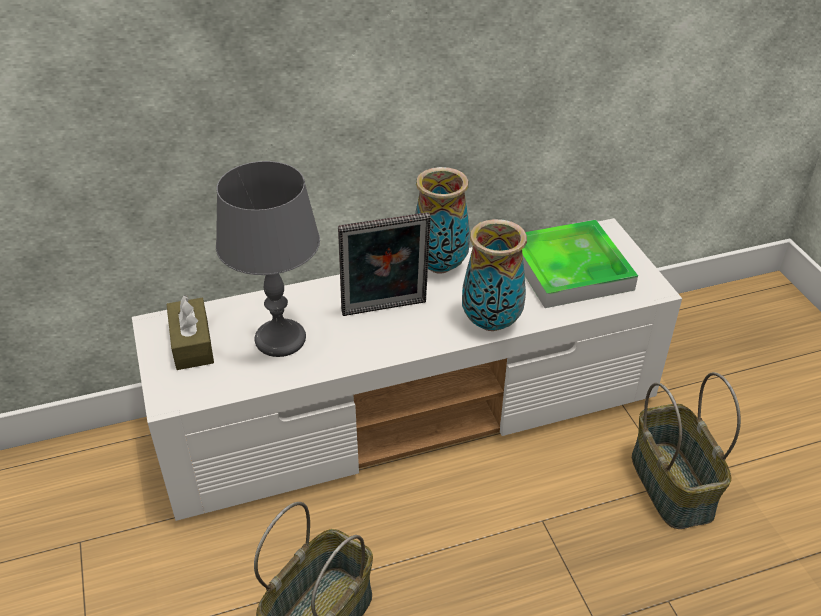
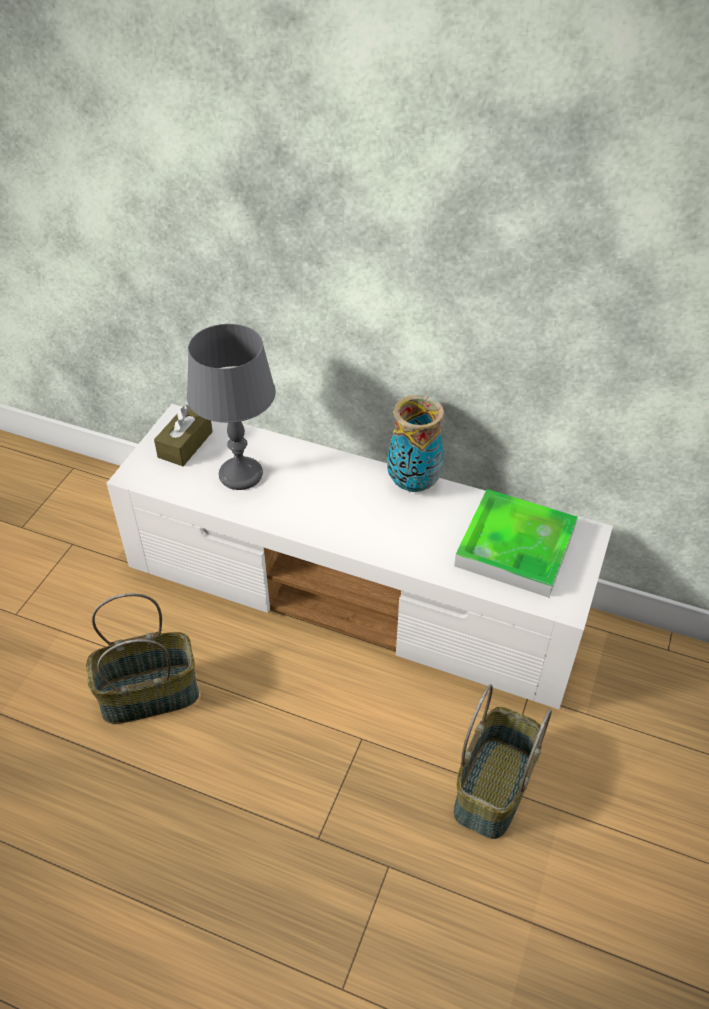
camera: 40 degrees right, 5 degrees up
picture frame [338,212,431,316] -> none
vase [462,219,527,331] -> none

